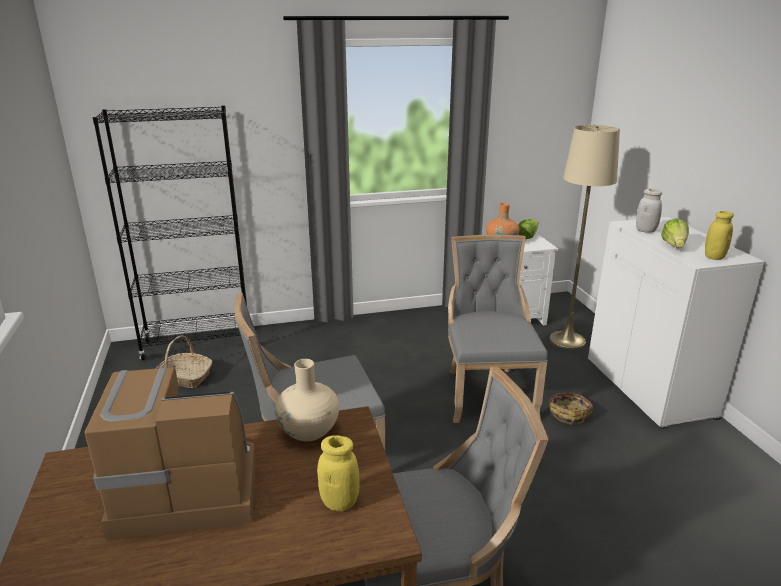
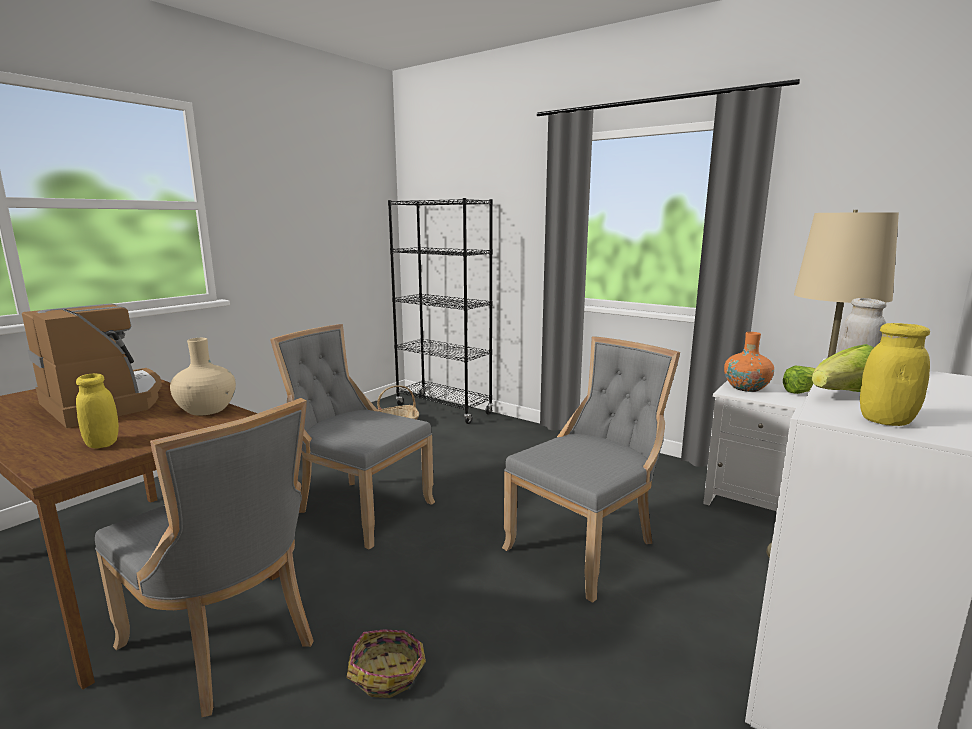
camera: 50 degrees right, 10 degrees down
basket [549,392,593,425] -> basket moved to [346,629,426,698]

